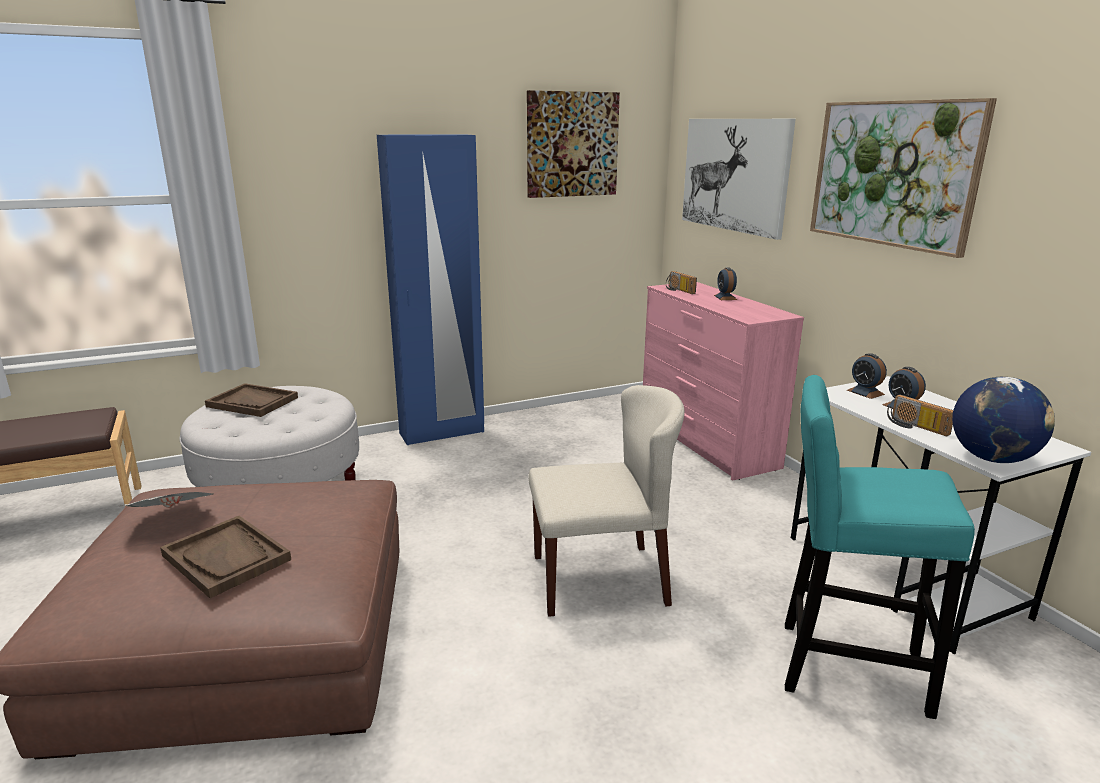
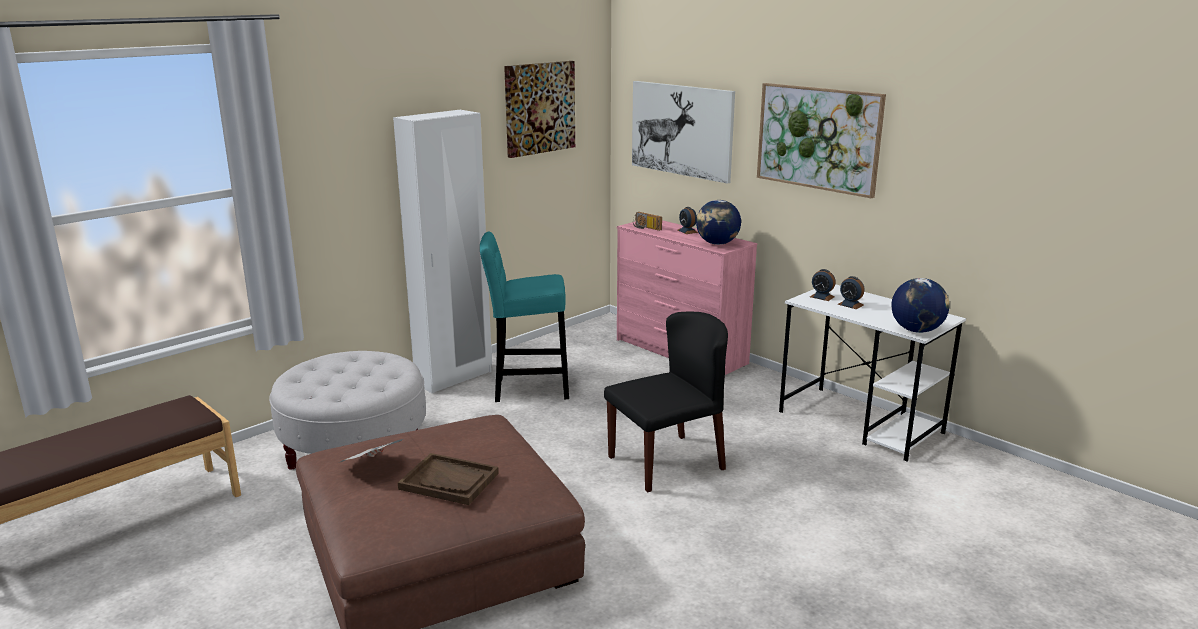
camera: 20 degrees left, 0 degrees up
brown tray [205,383,298,417] -> none
blue wardrobe [377,134,484,445] -> white wardrobe [393,110,492,393]
beige chair [528,385,684,617] -> black chair [604,312,728,492]
turquoise stool [785,375,975,719] -> turquoise stool moved to [480,232,569,402]
radio [887,395,953,436] -> none
none -> globe [696,200,741,245]

